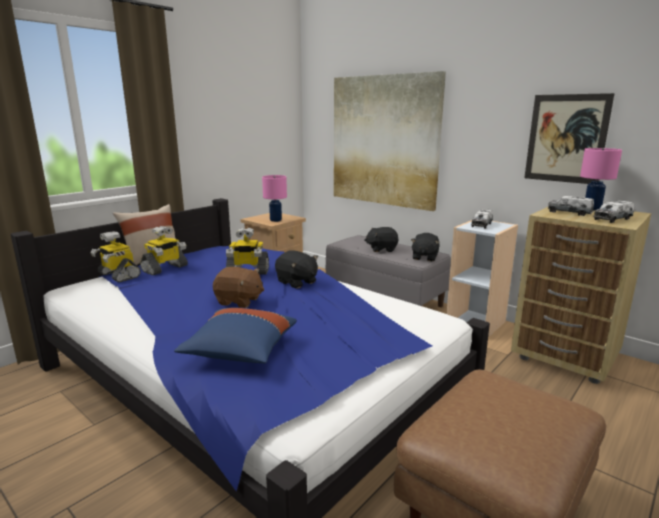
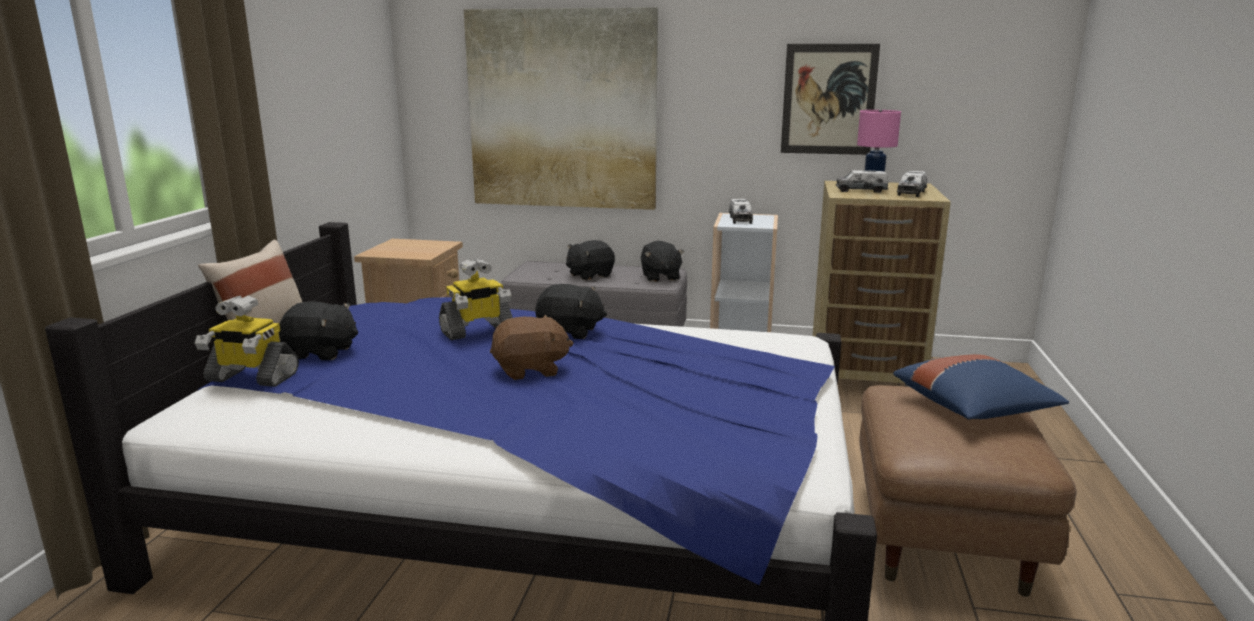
camera: 30 degrees left, 0 degrees up
toy robot [140,226,188,275] -> black plush toy [279,302,358,360]
blue pillow [174,308,297,364] -> blue pillow moved to [893,354,1069,419]
pink table lamp [262,175,287,222] -> none

